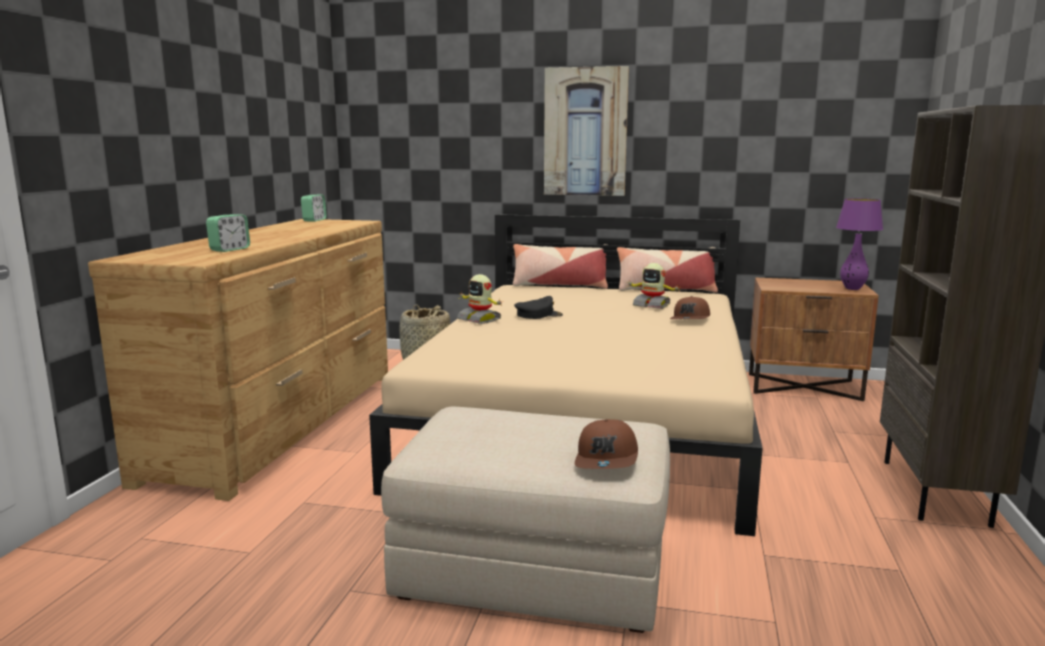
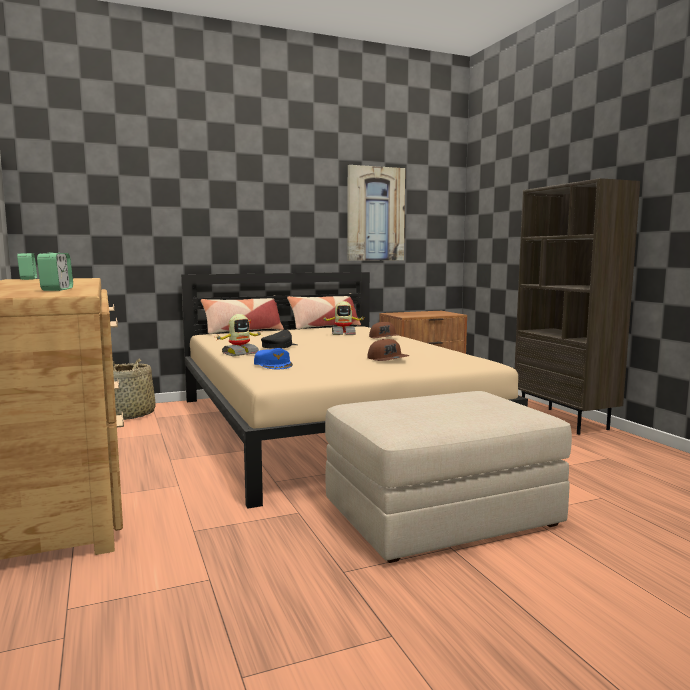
camera: 35 degrees left, 5 degrees down
toy robot [457,274,504,324] -> toy robot turned 45 degrees counterclockwise [216,314,262,356]
picture [544,66,629,196] -> picture moved to [348,165,405,261]
brown cap [575,419,638,469] -> brown cap moved to [367,339,409,361]
purple table lamp [836,198,883,290] -> none
none -> blue cap [254,348,293,369]

